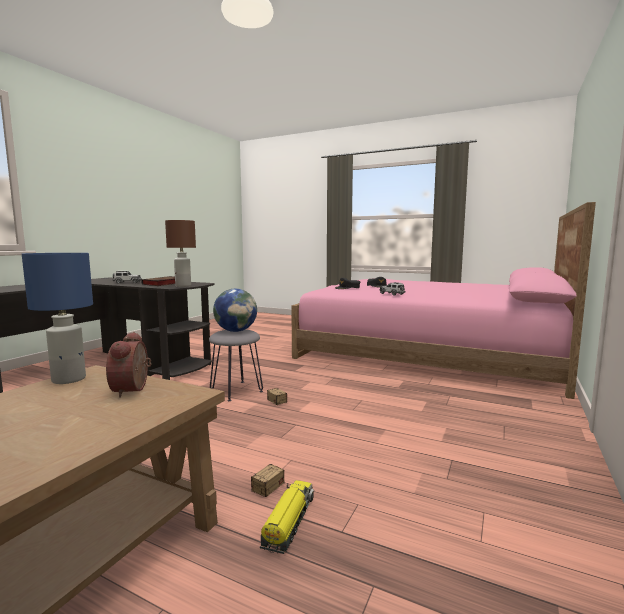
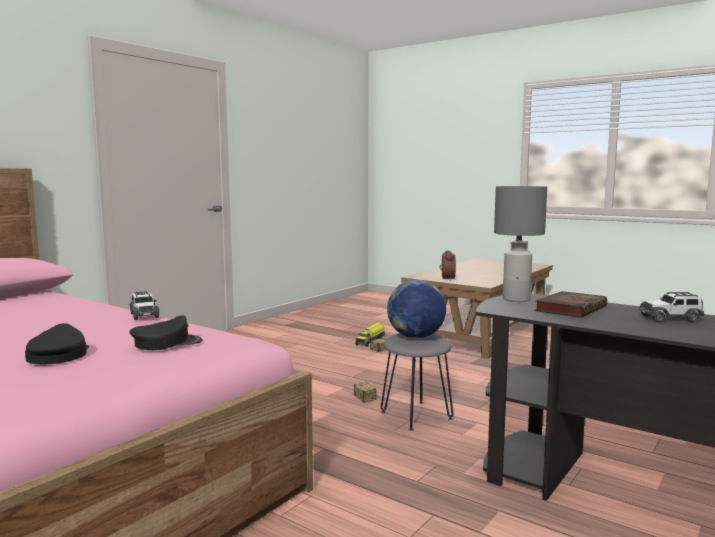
camera: 170 degrees left, 0 degrees up
blue table lamp [22,253,93,384] -> none
brown table lamp [165,220,196,287] -> grey table lamp [494,186,547,302]

